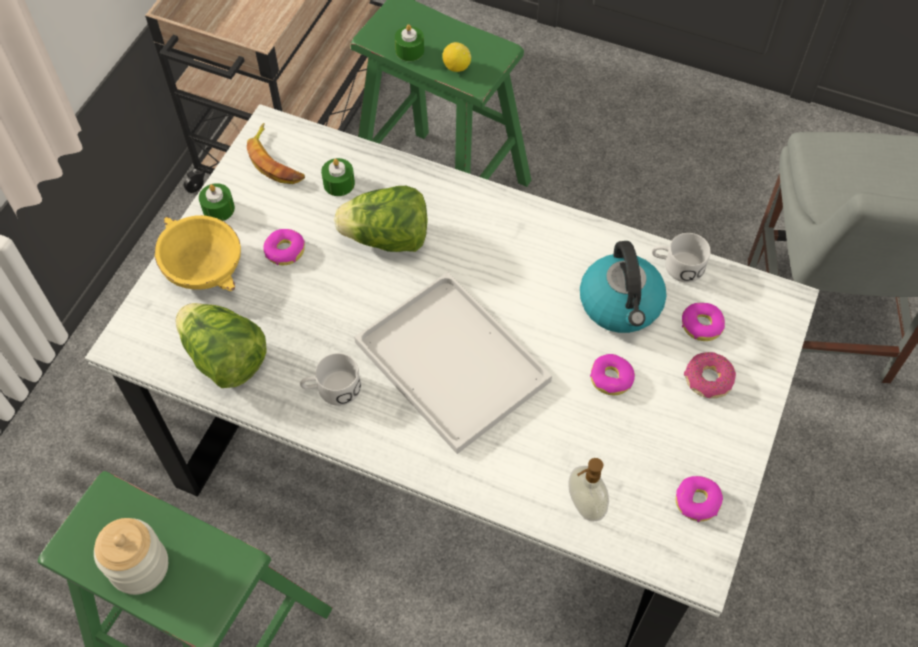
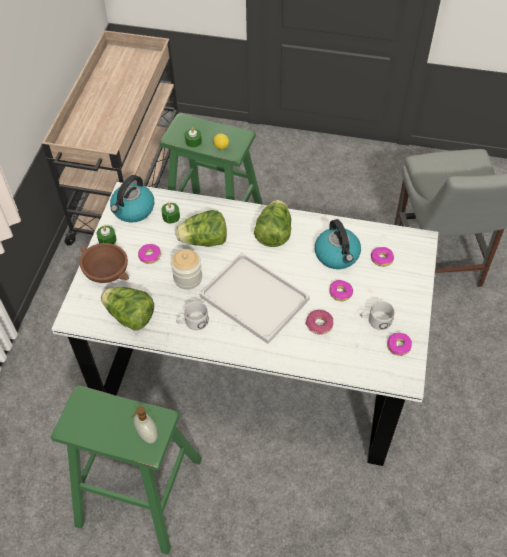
camera: 10 degrees left, 5 degrees down
jar [94,518,168,595] -> jar moved to [171,249,202,289]
yellow bowl [155,215,241,291] -> brown bowl [80,243,129,283]
banana [247,123,305,184] -> kettle [110,175,154,223]
soap dispenser [569,458,609,521] -> soap dispenser moved to [131,406,158,443]
white mug [652,233,711,282] -> white mug moved to [360,301,394,330]
donut [684,352,736,399] -> donut moved to [306,310,333,335]
none -> lettuce [254,200,291,247]

